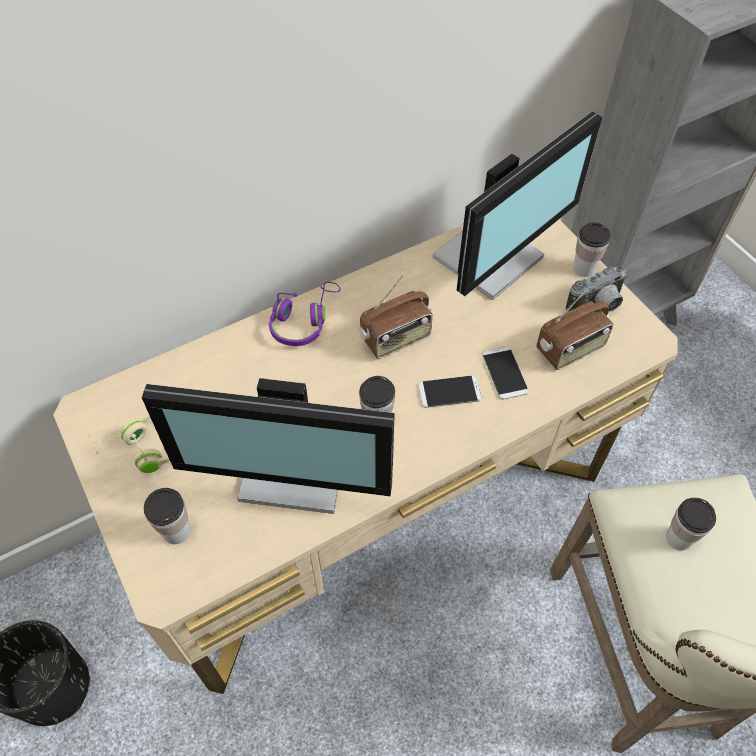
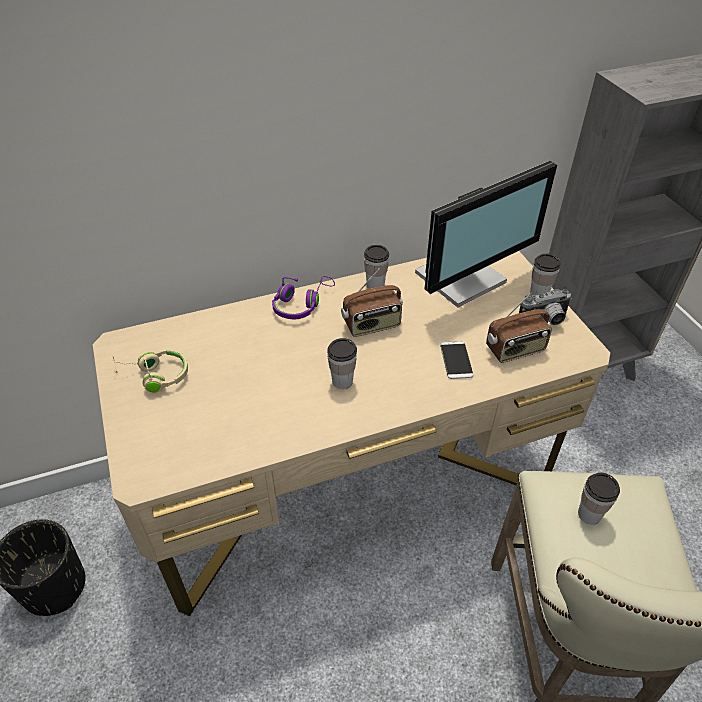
camera: 10 degrees right, 10 degrees down
monitor [142,378,395,514] -> none
cup [144,488,190,544] -> cup moved to [364,245,389,289]
phone [418,375,482,408] -> none

